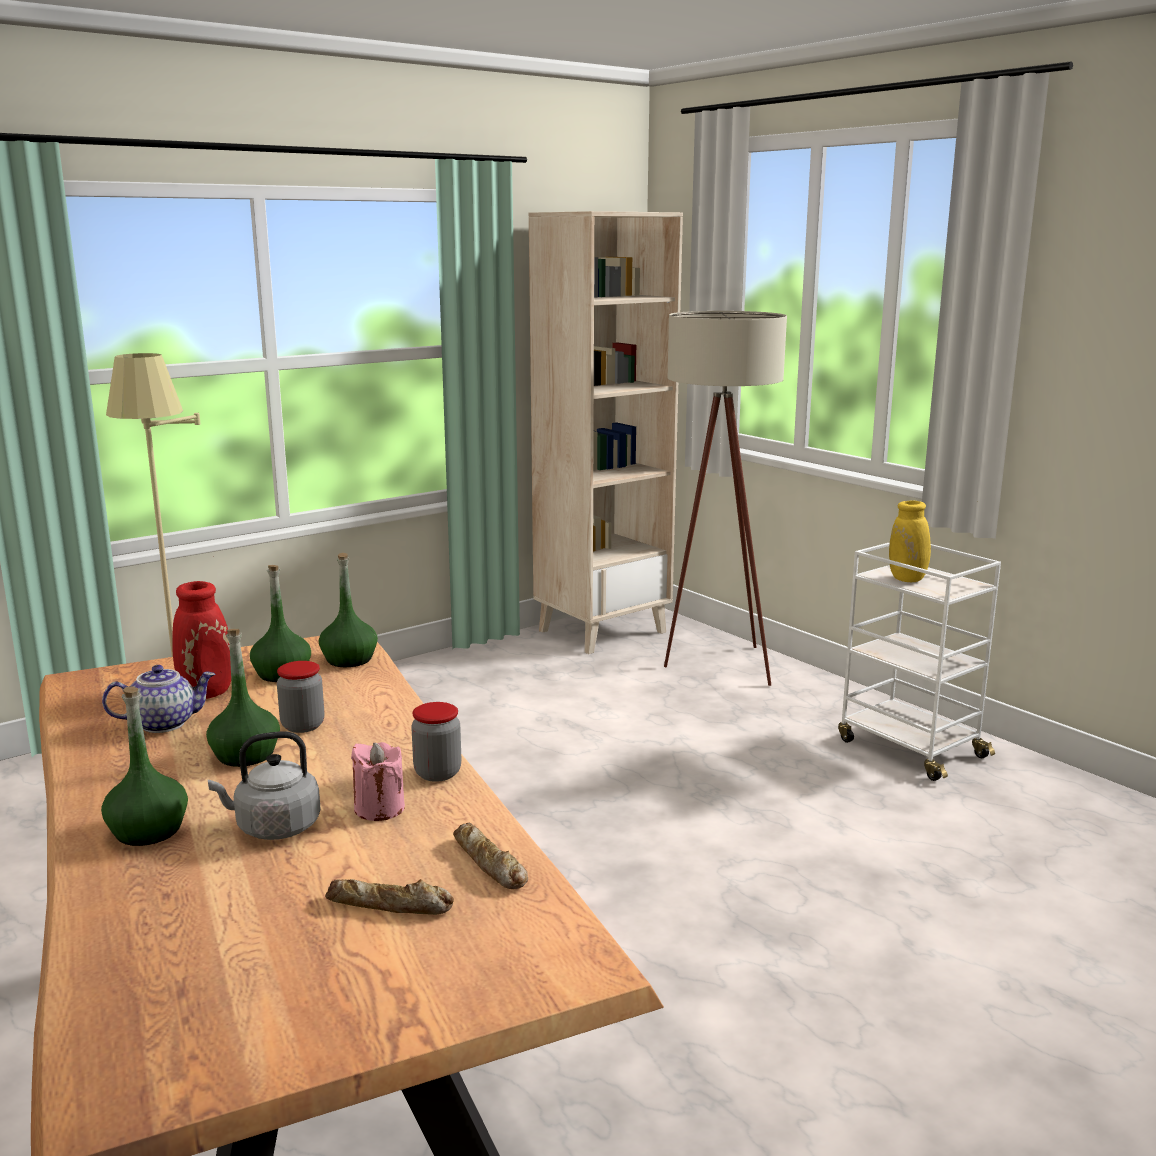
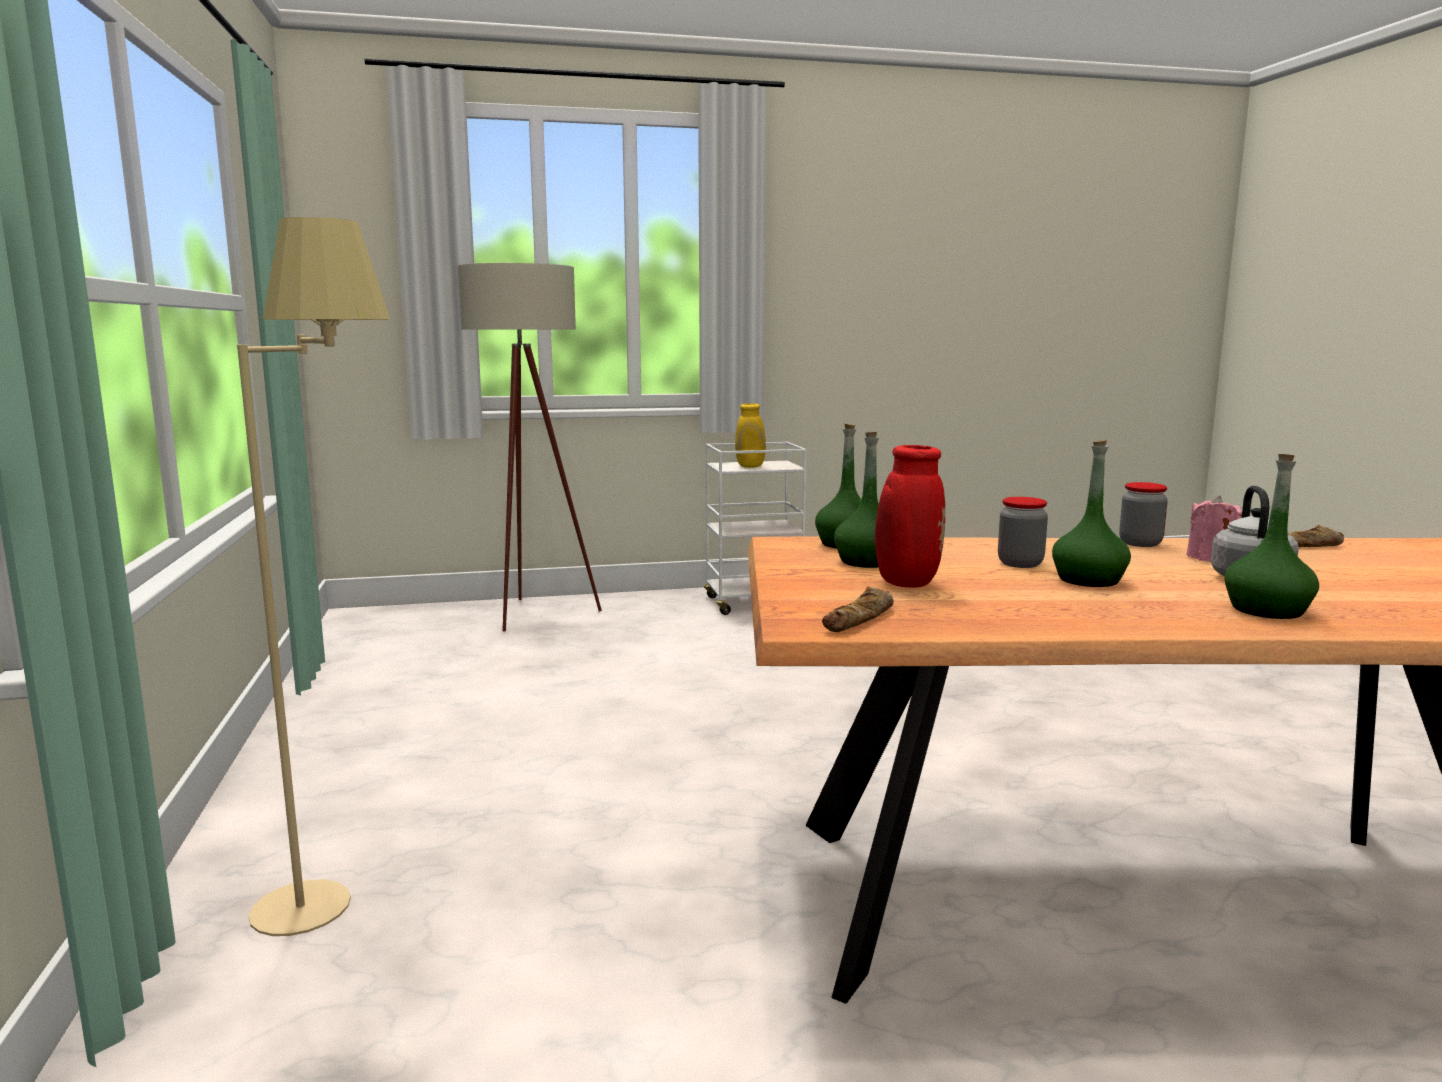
camera: 65 degrees left, 5 degrees down
teapot [102,665,215,733] -> none
bread [325,879,454,915] -> bread moved to [822,586,894,632]
beige bookcase [529,211,683,654] -> none

